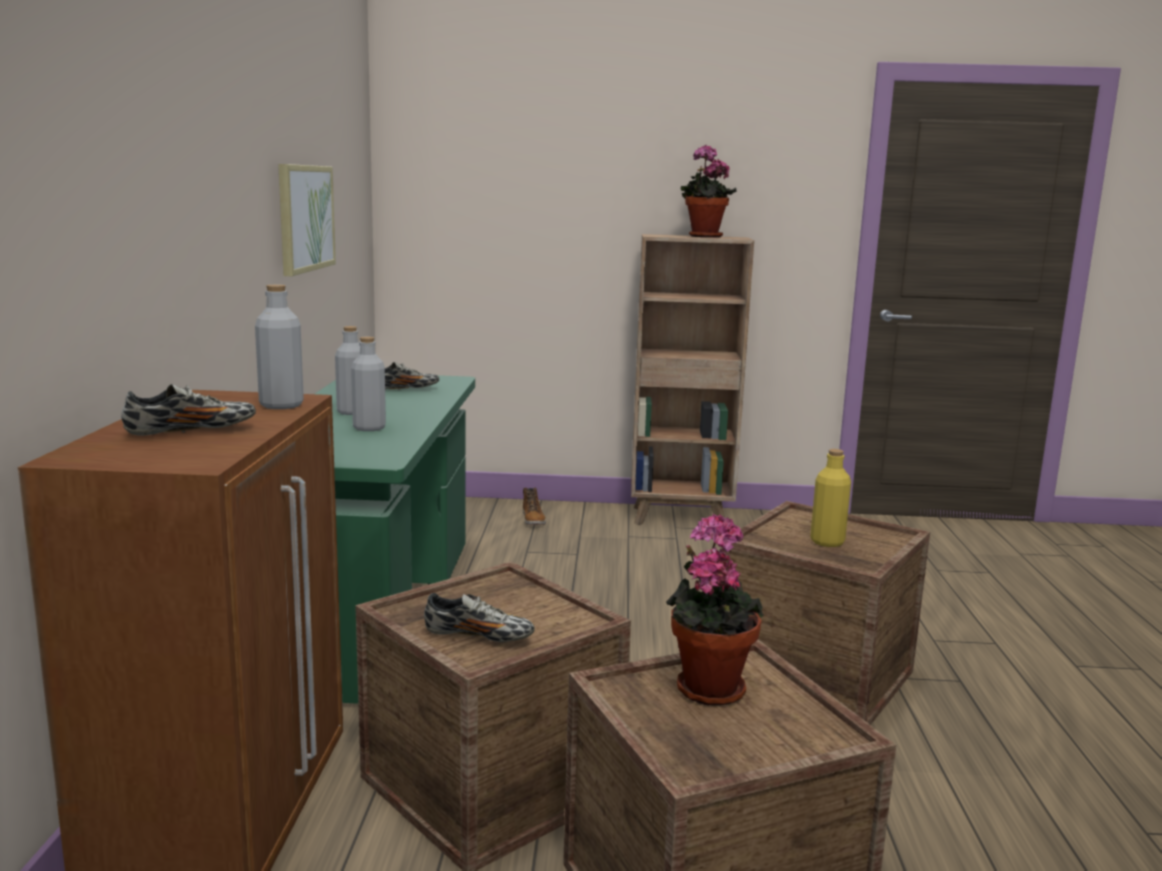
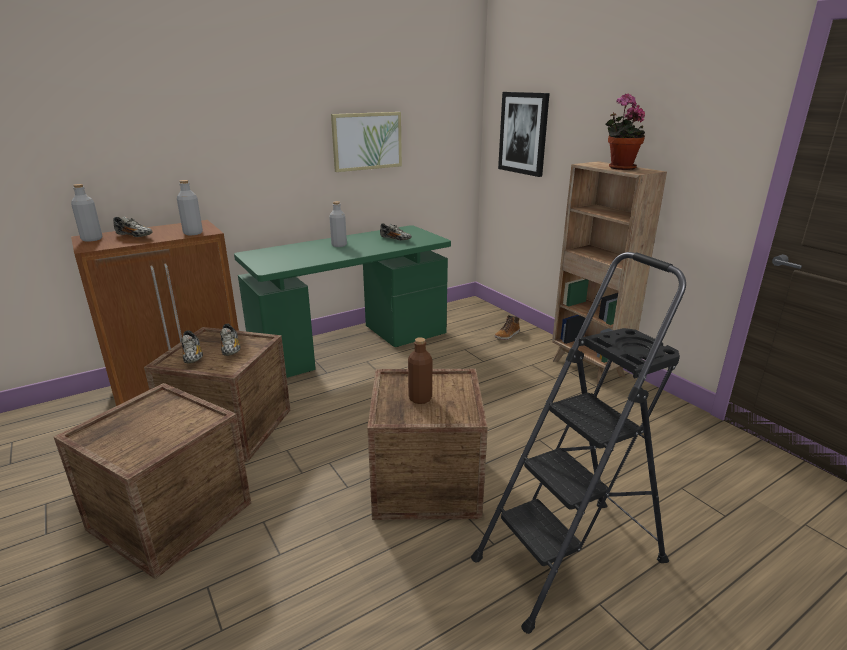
camera: 55 degrees right, 10 degrees up
grey bottle [351,337,386,431] -> grey bottle moved to [71,184,102,242]
potted plant [666,514,764,706] -> none
yellow bottle [810,449,851,547] -> brown bottle [408,337,432,404]
none -> shoe [220,324,241,356]
none -> step ladder [471,252,686,634]
none -> picture [498,92,550,177]

